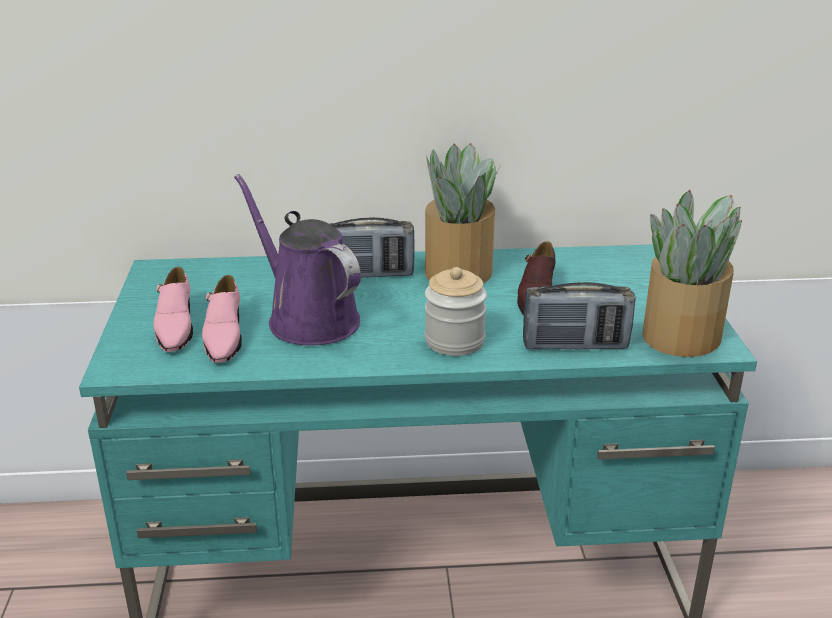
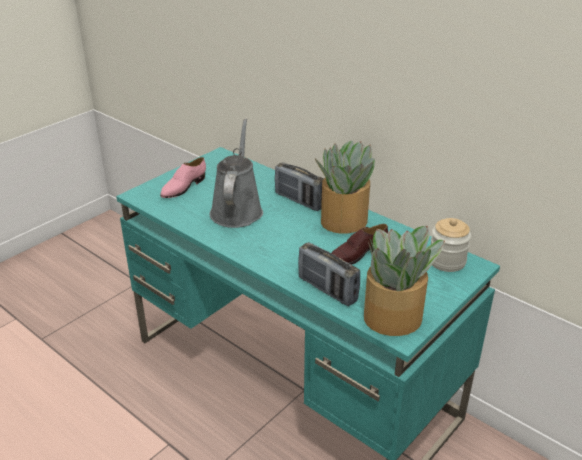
camera: 45 degrees right, 5 degrees up
pink shoe [202,275,242,363] -> none
purple watering can [234,174,361,345] -> grey watering can [210,119,263,228]
jar [425,267,487,356] -> jar moved to [431,218,471,272]

